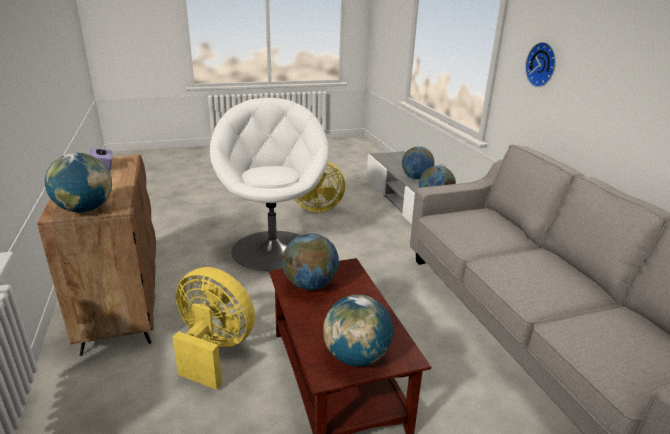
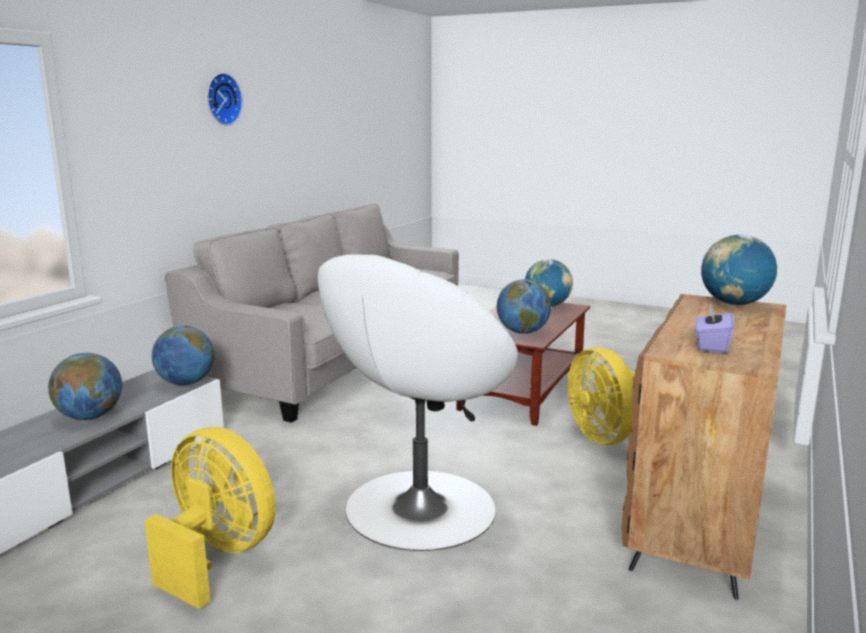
camera: 135 degrees left, 10 degrees down
wall clock [525,42,556,87] -> wall clock moved to [207,73,243,125]

